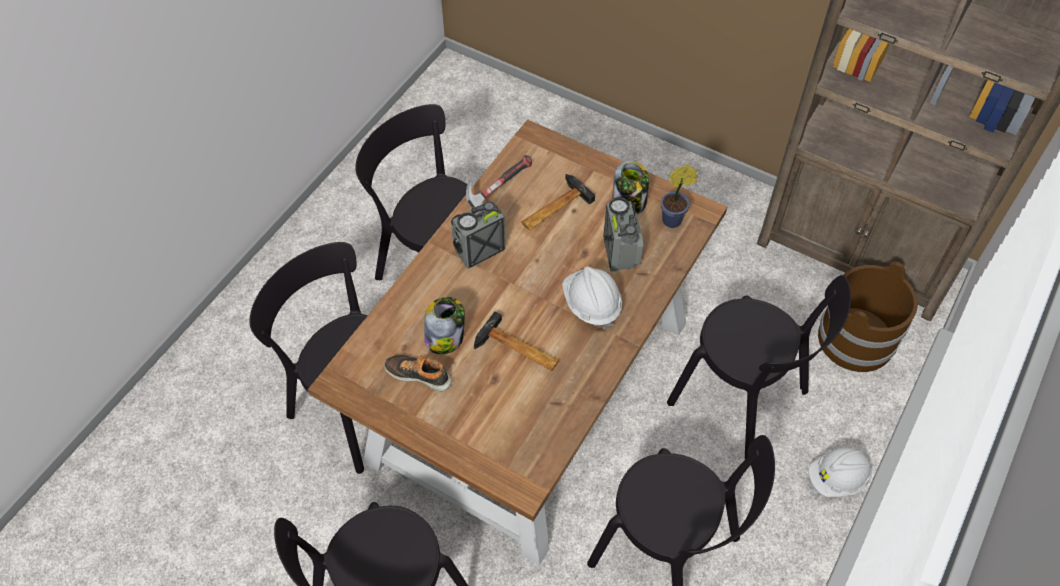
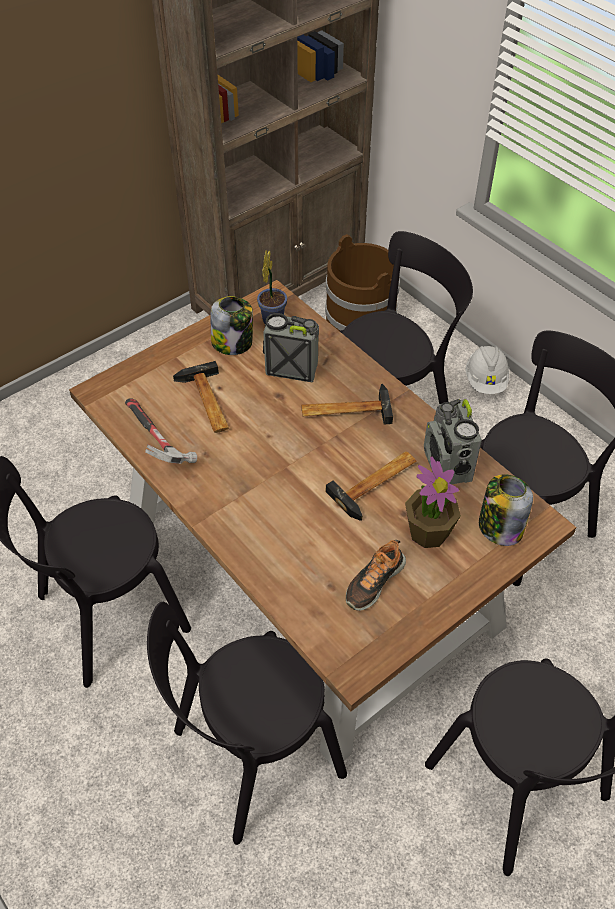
camera: 70 degrees left, 5 degrees down
jar [424,297,465,354] -> jar moved to [479,474,533,546]
radio [451,201,505,269] -> radio moved to [424,399,482,484]
white hard hat [562,266,622,330] -> hammer [301,384,393,425]
none -> potted plant [405,456,461,548]

